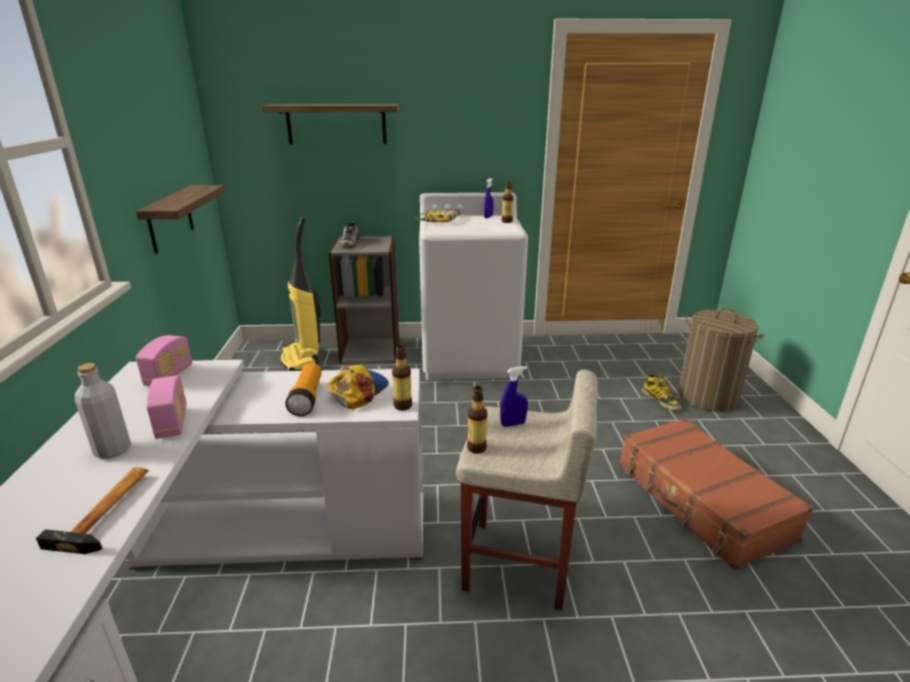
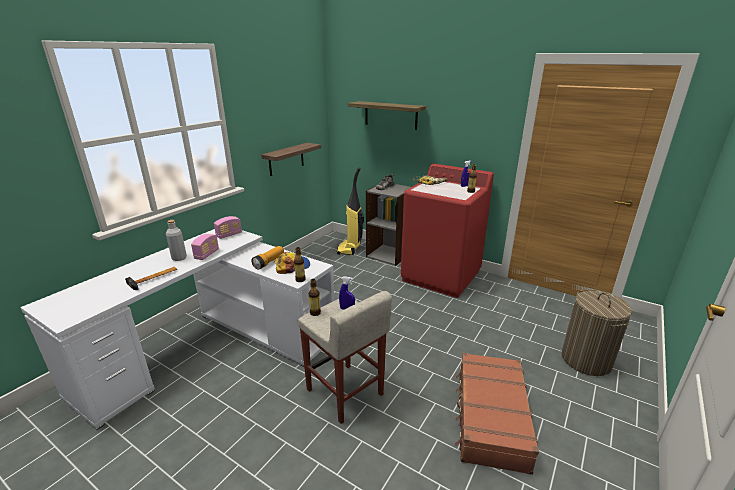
camera: 35 degrees right, 0 degrees up
white washing machine [419,192,528,380] -> red washing machine [401,164,494,298]
boot [642,374,681,411] -> none

